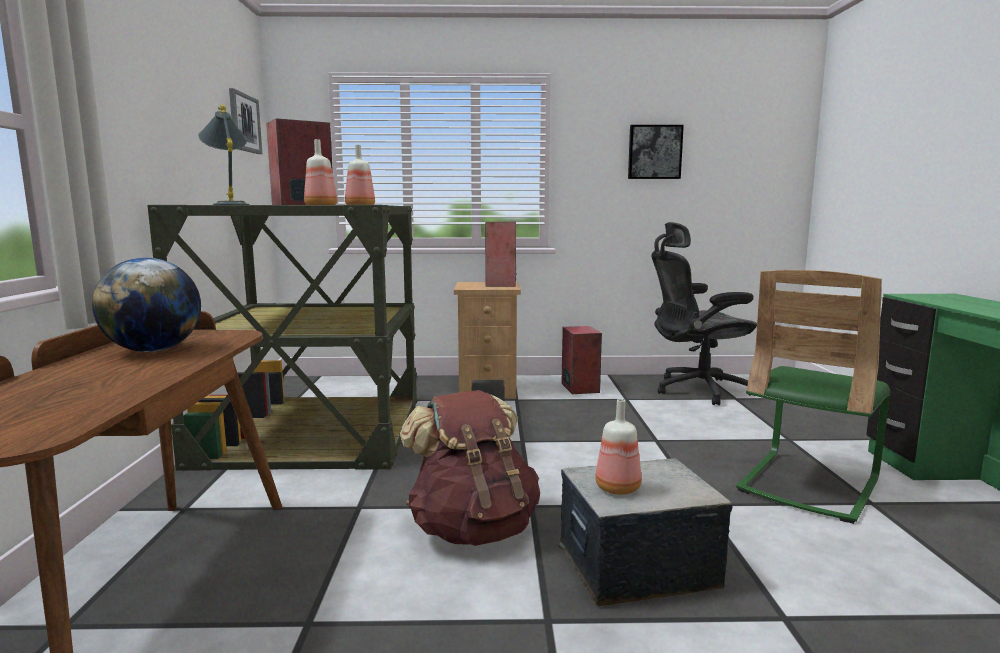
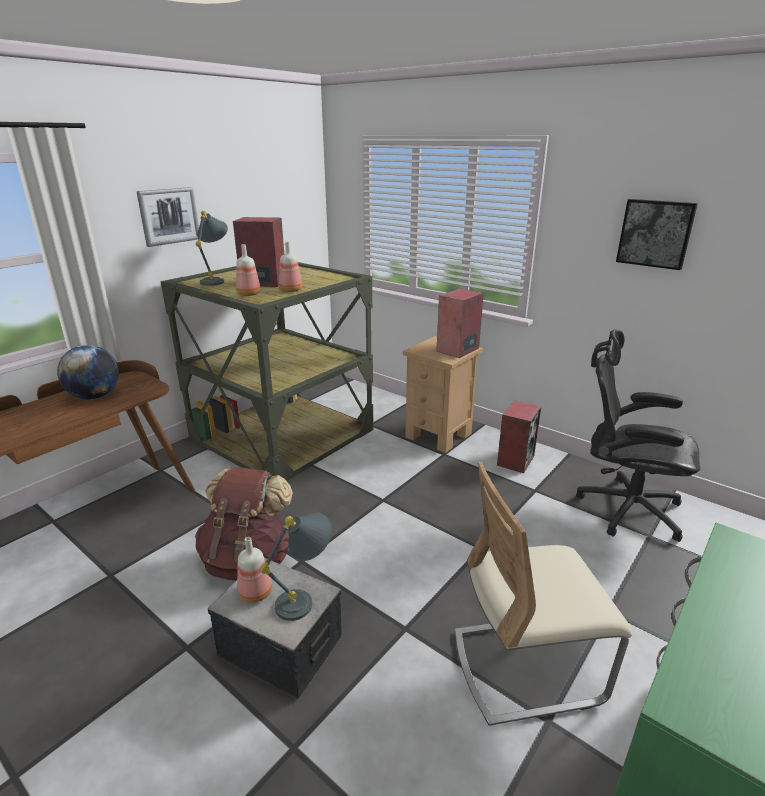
camera: 40 degrees right, 15 degrees up
picture [229,88,262,154] -> picture moved to [136,187,199,247]
green chair [736,270,890,524] -> beige chair [455,461,632,726]
none -> grey table lamp [260,513,332,621]

